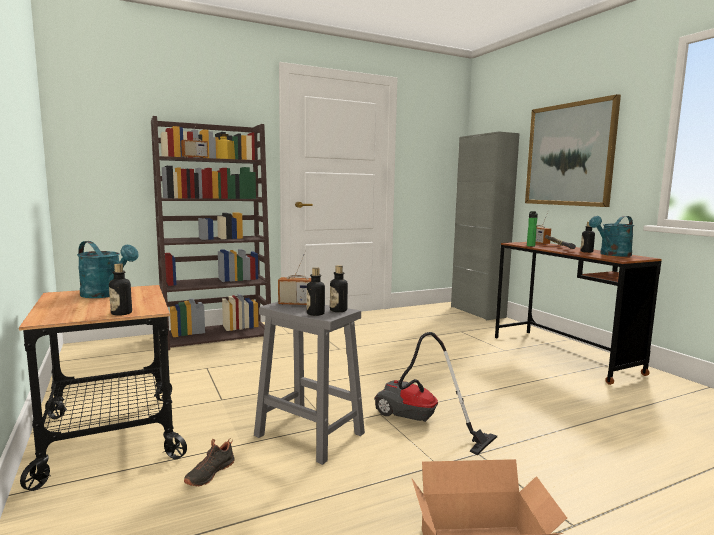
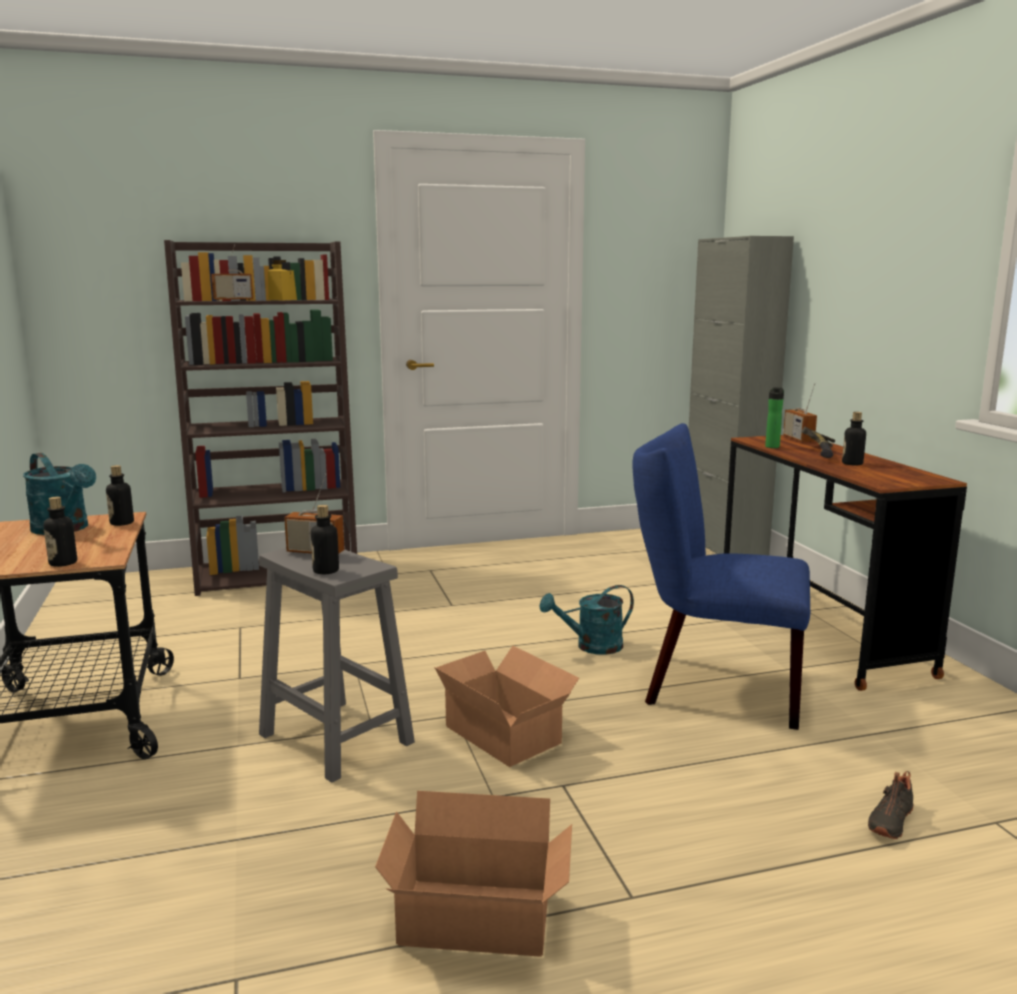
camera: 10 degrees right, 5 degrees up
black shoe [184,438,235,486] -> black shoe moved to [868,771,913,839]
bottle [330,265,348,312] -> bottle moved to [106,465,134,526]
vacuum cleaner [374,332,497,455] -> cardboard box [434,646,579,767]
picture [525,94,621,207] -> none
turquoise watering can [589,216,634,256] -> turquoise watering can moved to [540,585,634,655]
none -> blue chair [632,423,810,730]

